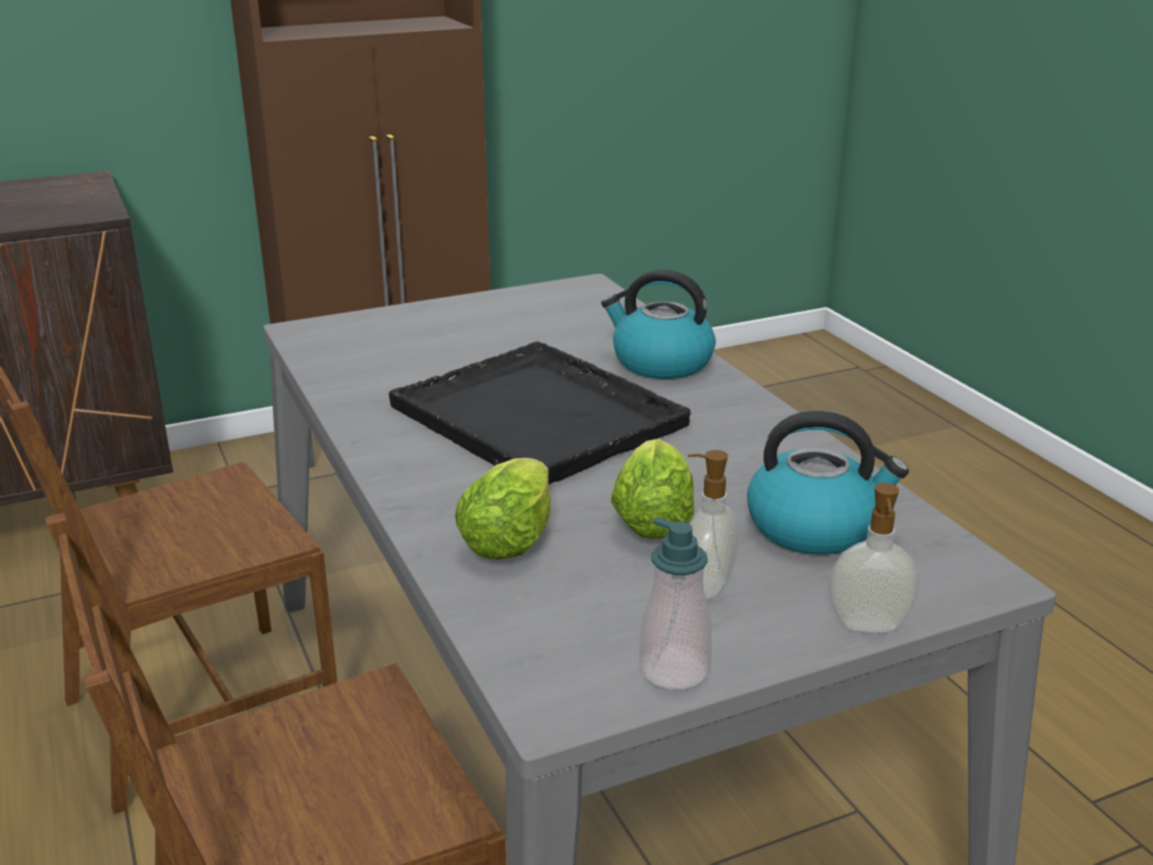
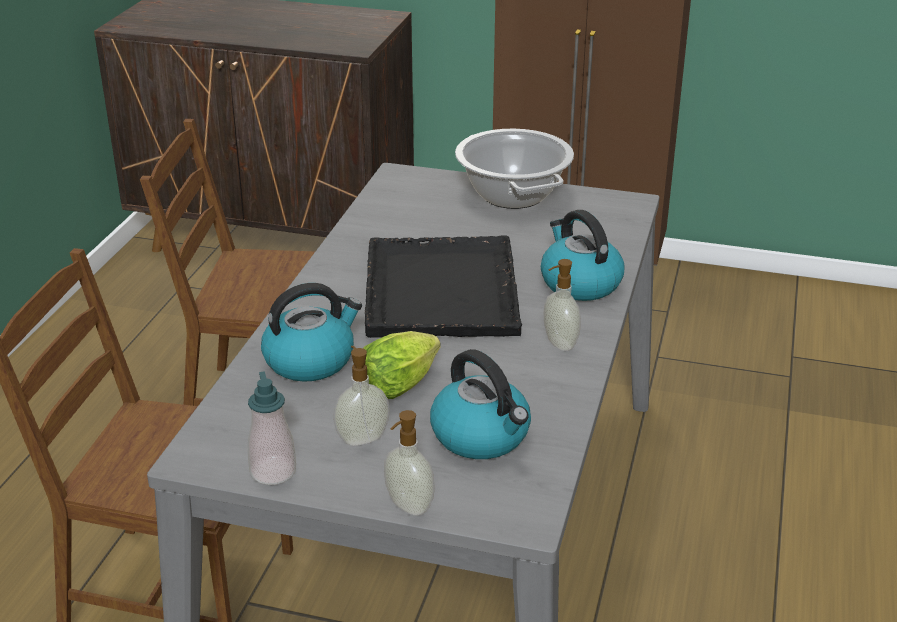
camera: 40 degrees right, 5 degrees up
lettuce [455,458,551,559] -> kettle [261,283,362,382]
none -> cooking pot [455,129,574,209]
none -> soap dispenser [544,259,581,351]

